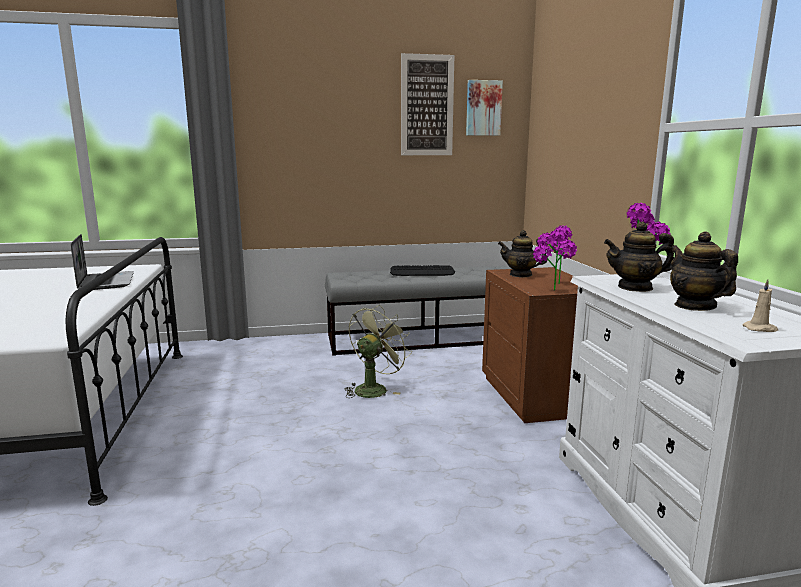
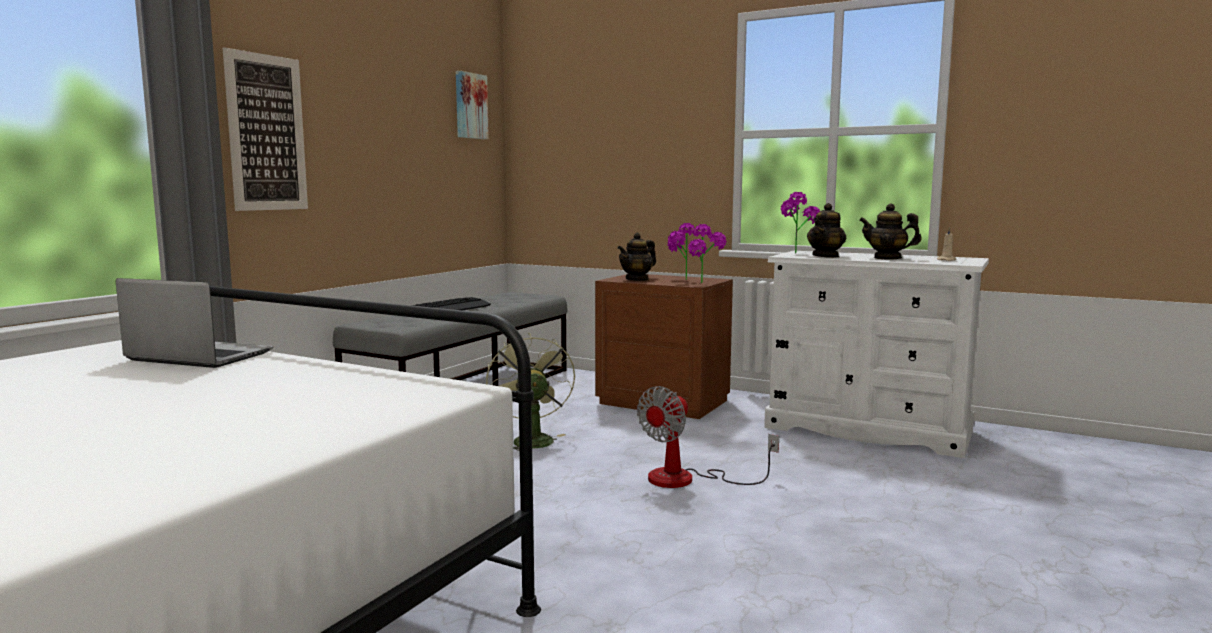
camera: 50 degrees left, 5 degrees down
picture [401,53,454,155] -> picture moved to [223,47,308,211]
none -> fan [637,386,779,488]

